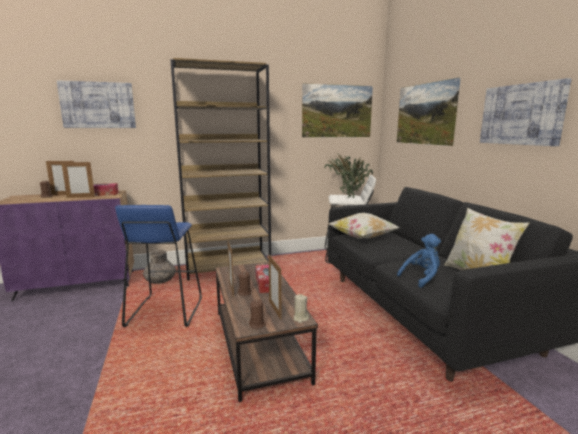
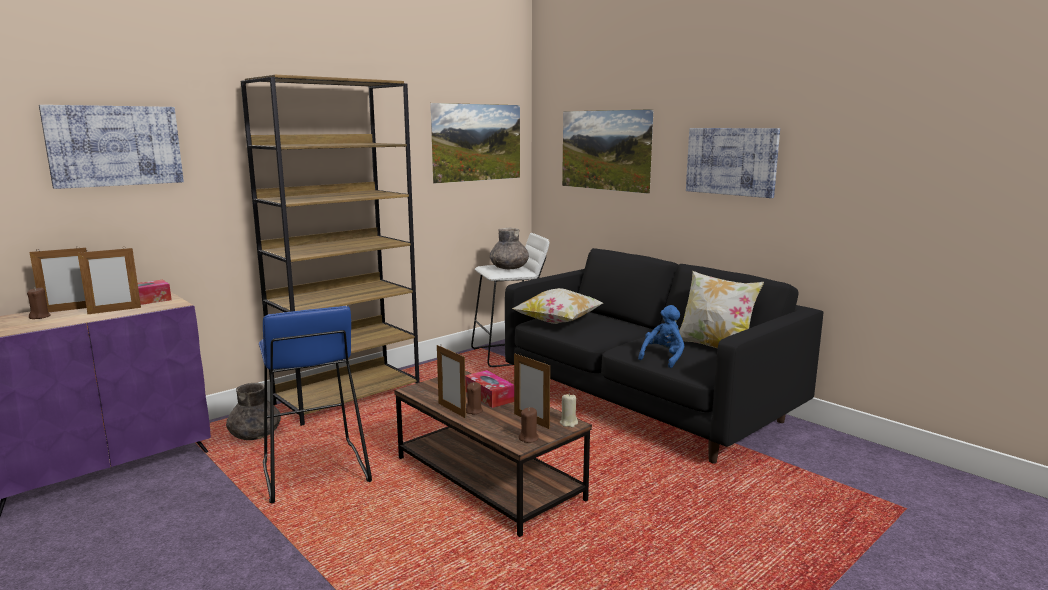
camera: 25 degrees left, 0 degrees up
potted plant [325,154,373,198] -> grey vase [490,228,529,269]

